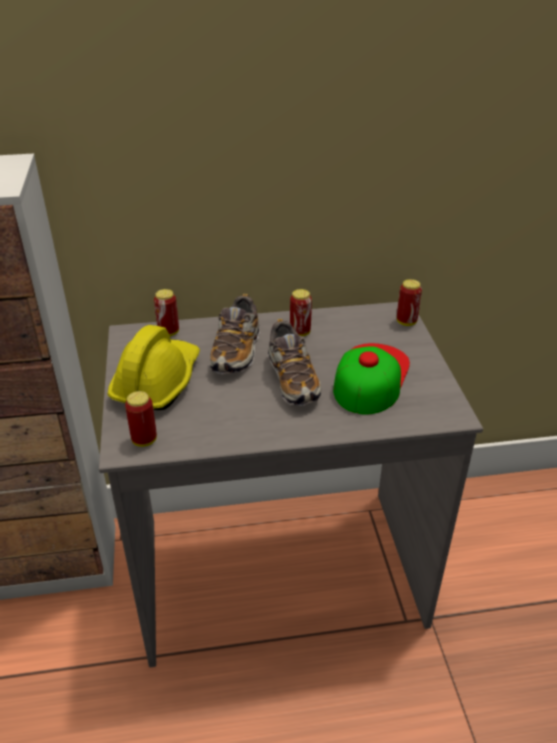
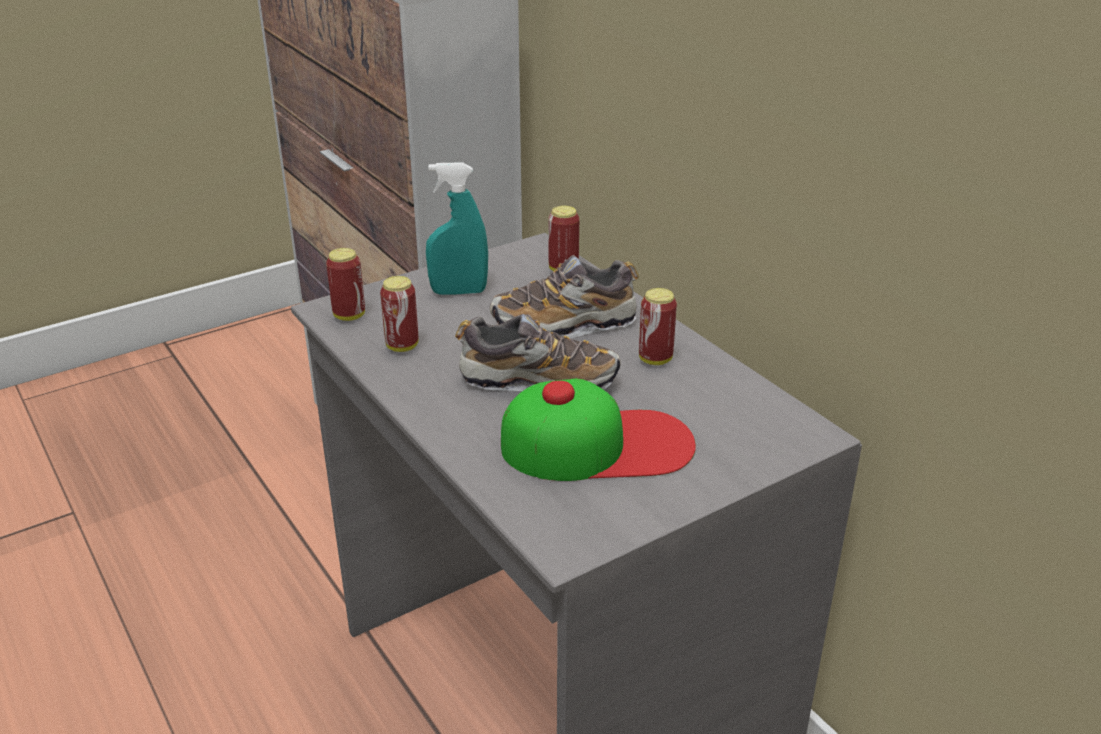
camera: 65 degrees right, 5 degrees down
yellow hard hat [108,325,200,410] -> turquoise spray bottle [426,162,488,295]
shoe [268,319,321,406] -> shoe turned 135 degrees counterclockwise [455,314,621,391]
can [397,279,422,326] -> can moved to [380,276,418,352]

